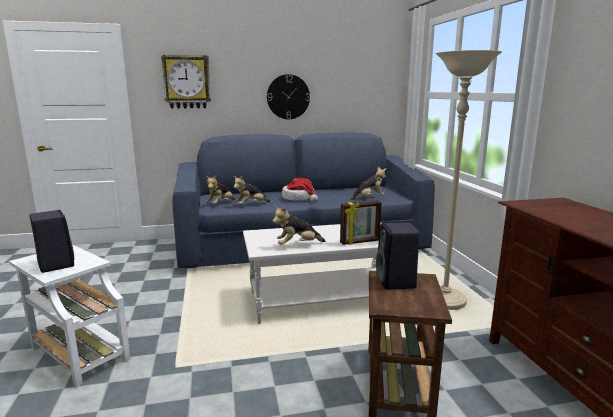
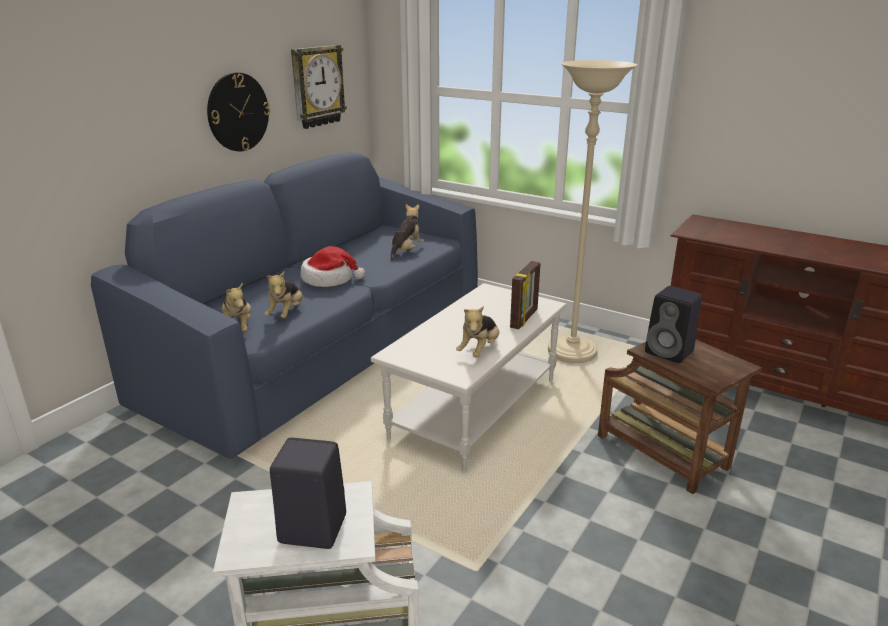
camera: 45 degrees left, 10 degrees up
wall clock [161,55,211,109] -> wall clock moved to [291,45,347,129]

